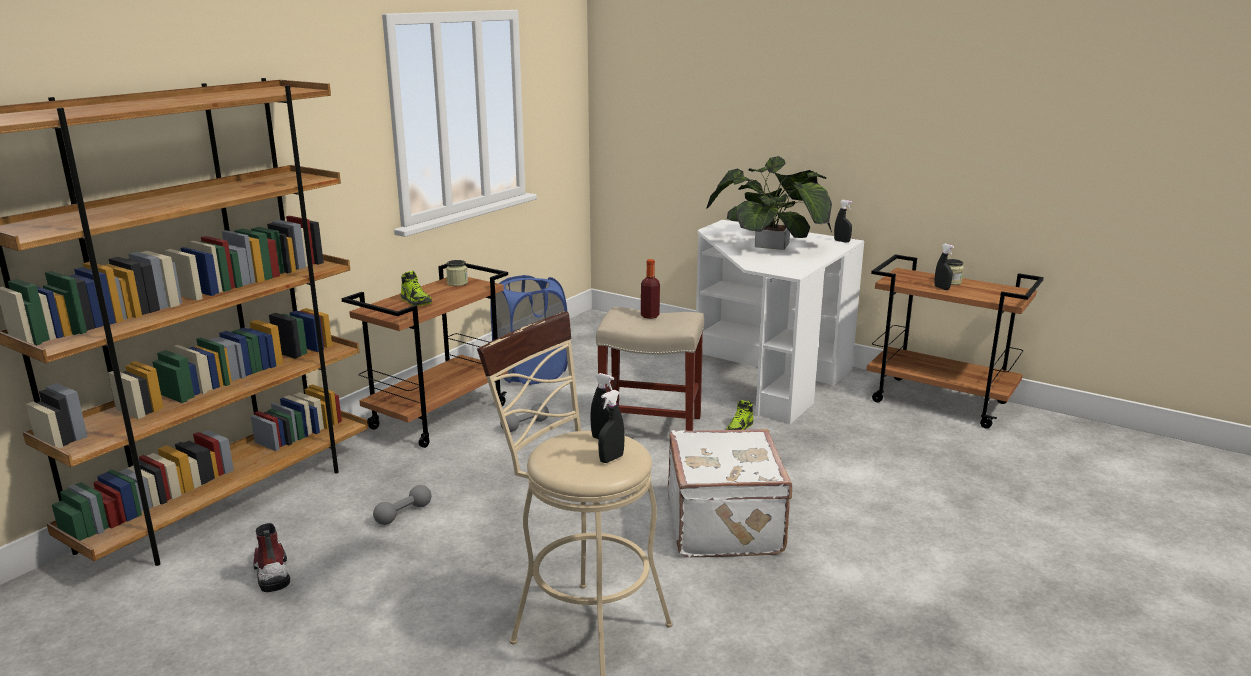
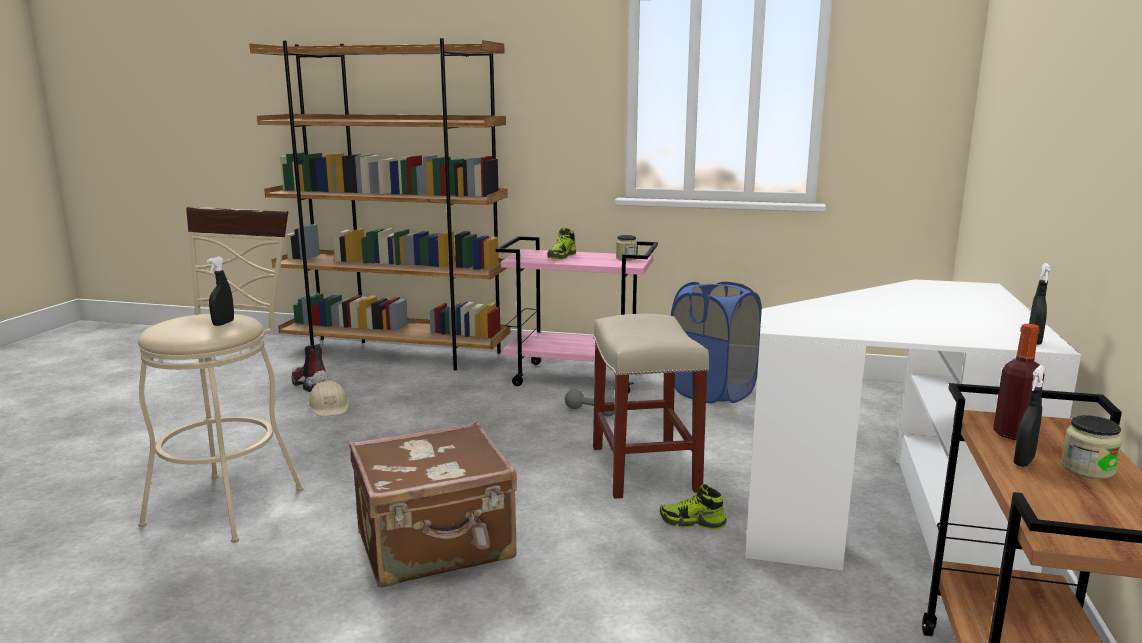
camera: 70 degrees right, 5 degrees down
boot [253,523,290,592] -> boot turned 90 degrees counterclockwise [292,344,328,392]
brown cart [342,263,508,448] -> pink cart [496,236,658,394]
grey dumbbell [373,485,431,525] -> none
black spray bottle [598,390,625,463] -> none
bottle [641,259,660,319] -> bottle moved to [993,324,1045,440]
white suitcase [668,429,793,557] -> brown suitcase [349,421,517,588]
potted plant [706,156,832,250] -> none
none -> beige hard hat [308,380,349,417]

